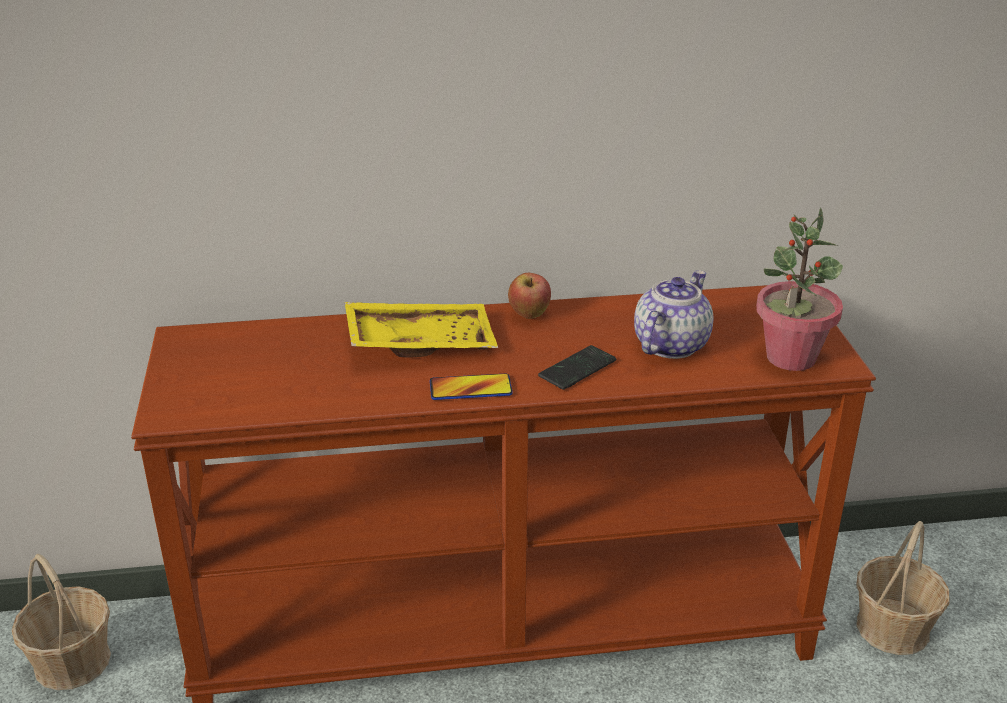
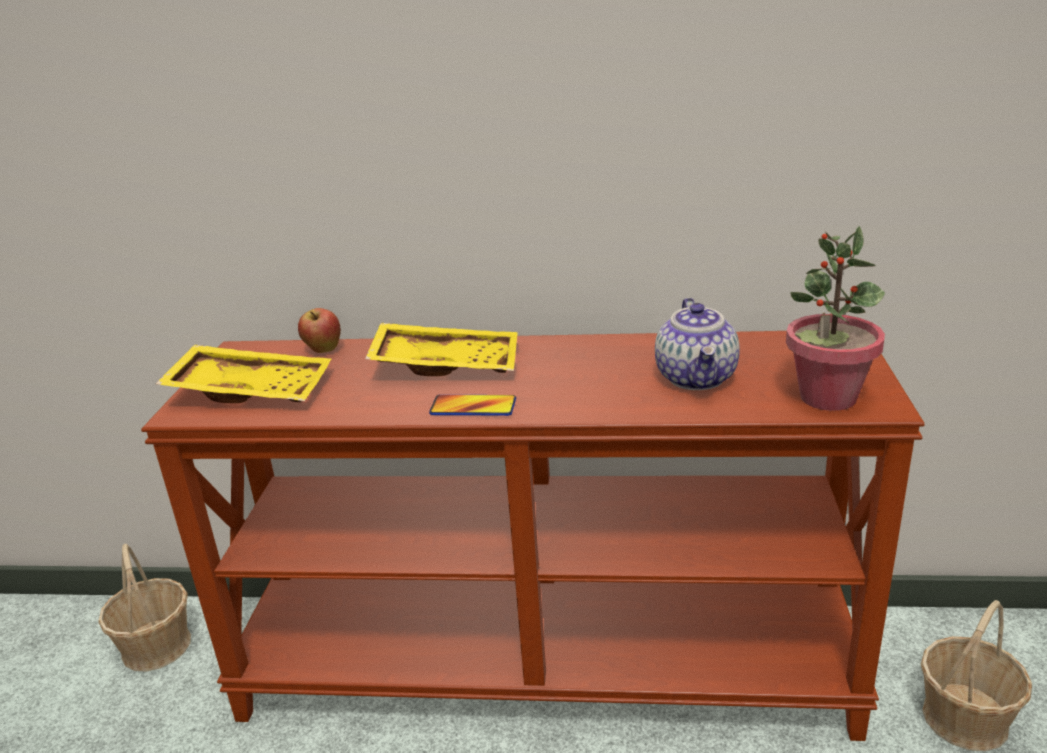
camera: 15 degrees right, 5 degrees down
apple [508,273,551,319] -> apple moved to [298,308,341,353]
phone [538,345,616,390] -> none
teapot [634,270,713,359] -> teapot turned 135 degrees clockwise [655,298,740,390]
none -> yellow tray [156,345,331,403]

